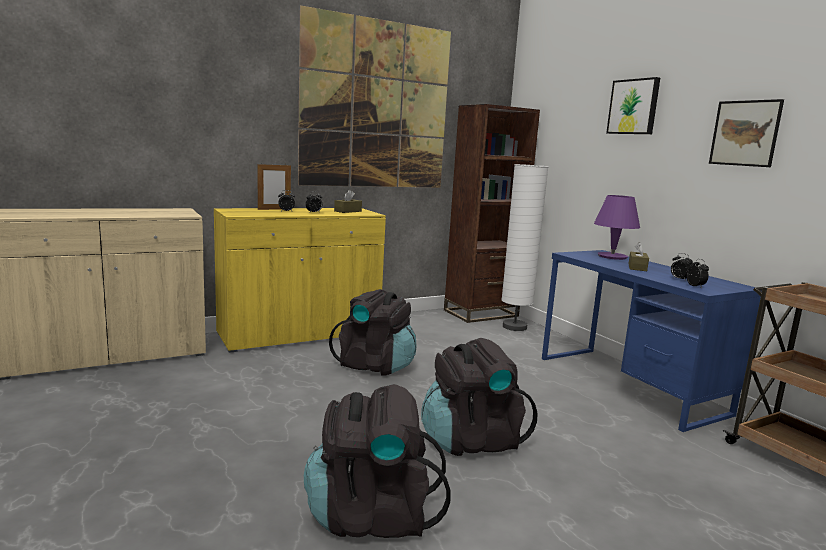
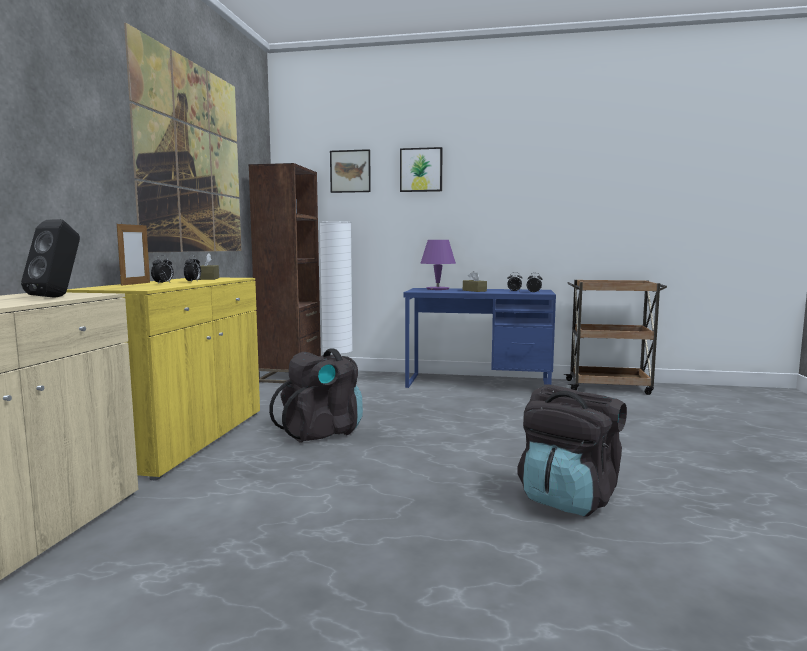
camera: 50 degrees left, 5 degrees down
black backpack [421,338,538,456] -> none
picture [709,99,784,167] -> picture moved to [330,149,371,193]
none -> black speaker [21,219,80,298]

